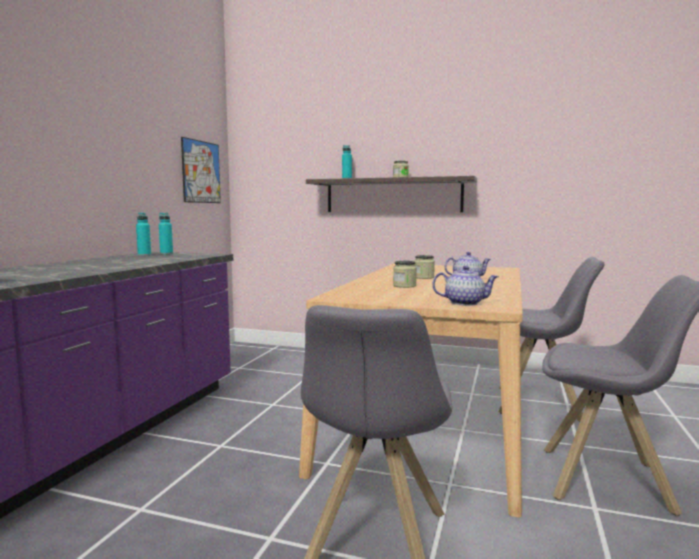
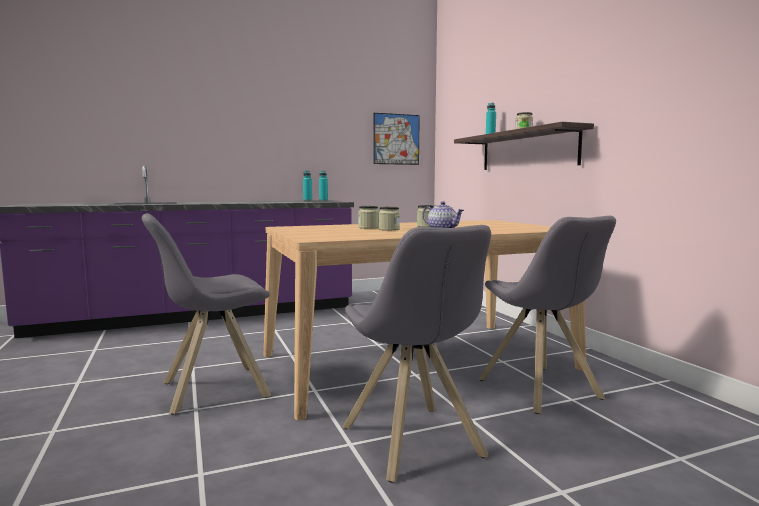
camera: 50 degrees right, 0 degrees up
teapot [432,266,499,306] -> none
none -> jar [379,207,400,231]

